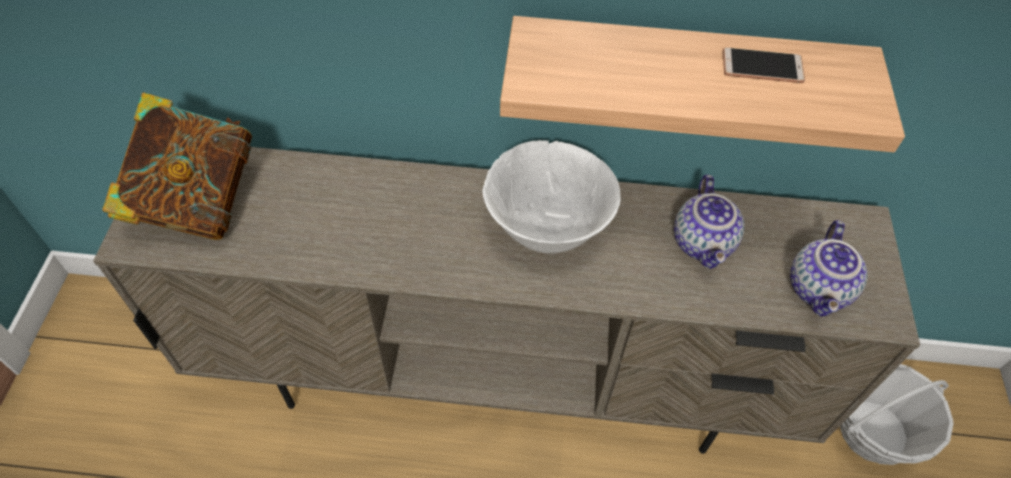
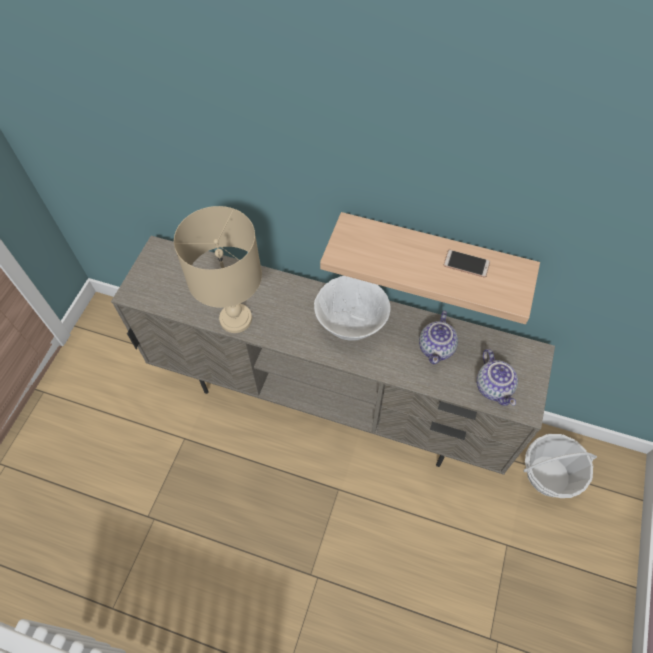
camera: 15 degrees right, 5 degrees up
book [102,92,252,240] -> none
teapot [790,220,867,316] -> teapot turned 45 degrees counterclockwise [476,349,518,406]
none -> beige table lamp [174,206,262,333]

